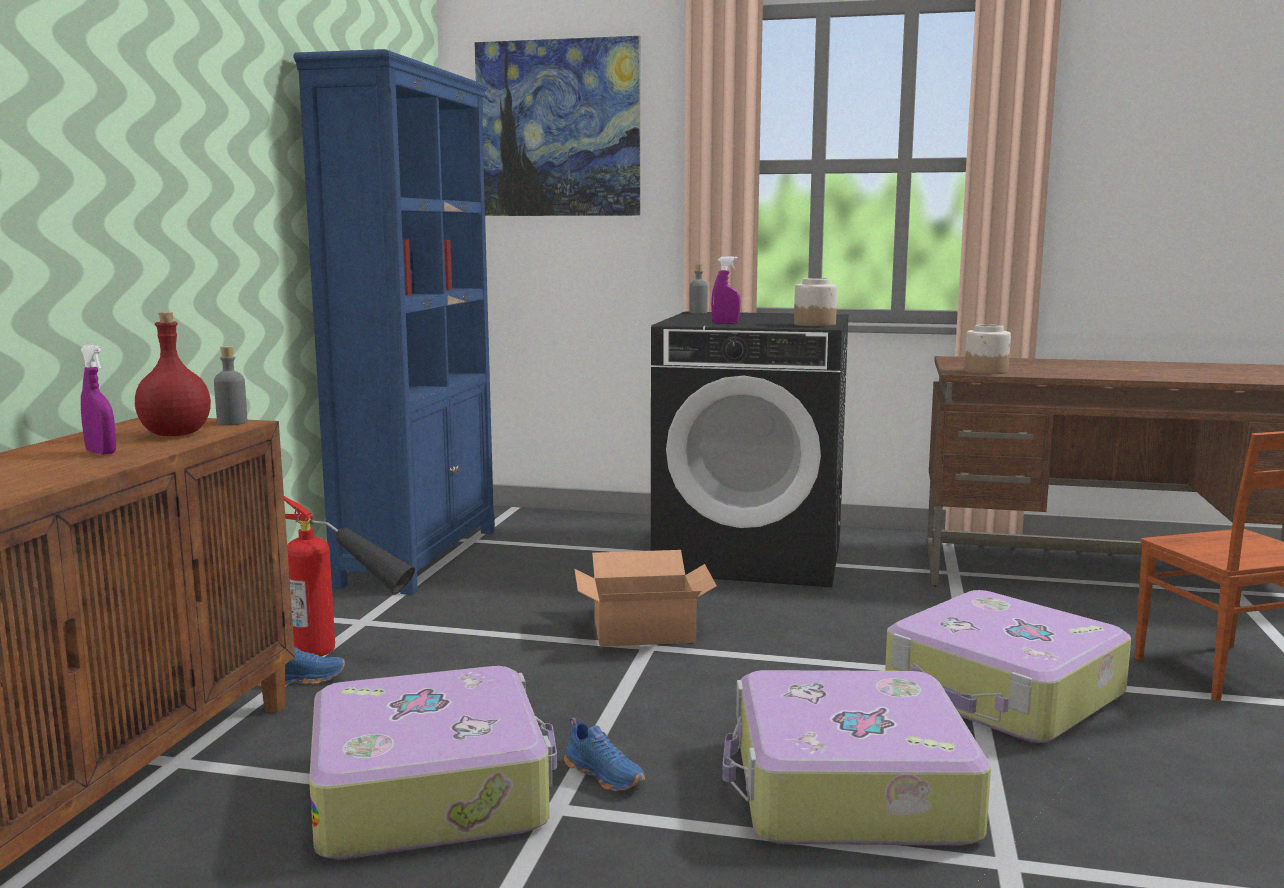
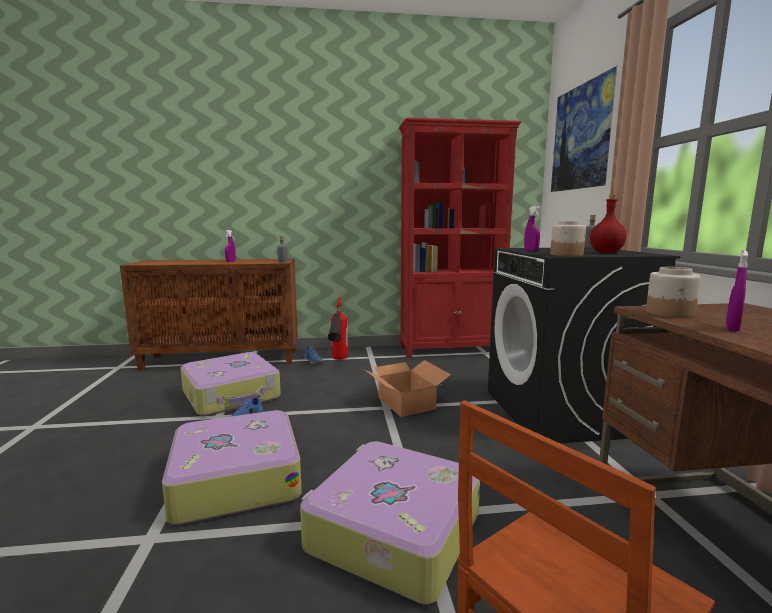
camera: 70 degrees right, 0 degrees up
red bottle [135,312,211,436] -> red bottle moved to [590,195,626,253]
blue bookcase [293,49,495,595] -> red bookcase [399,117,522,358]
none -> purple spray bottle [726,250,748,331]

